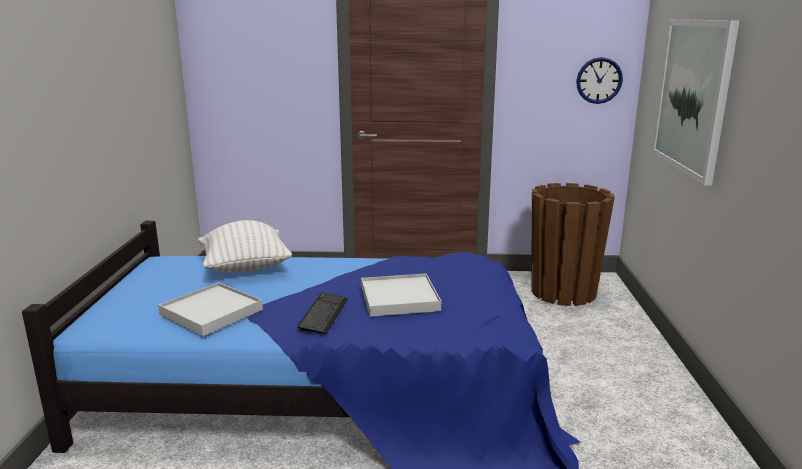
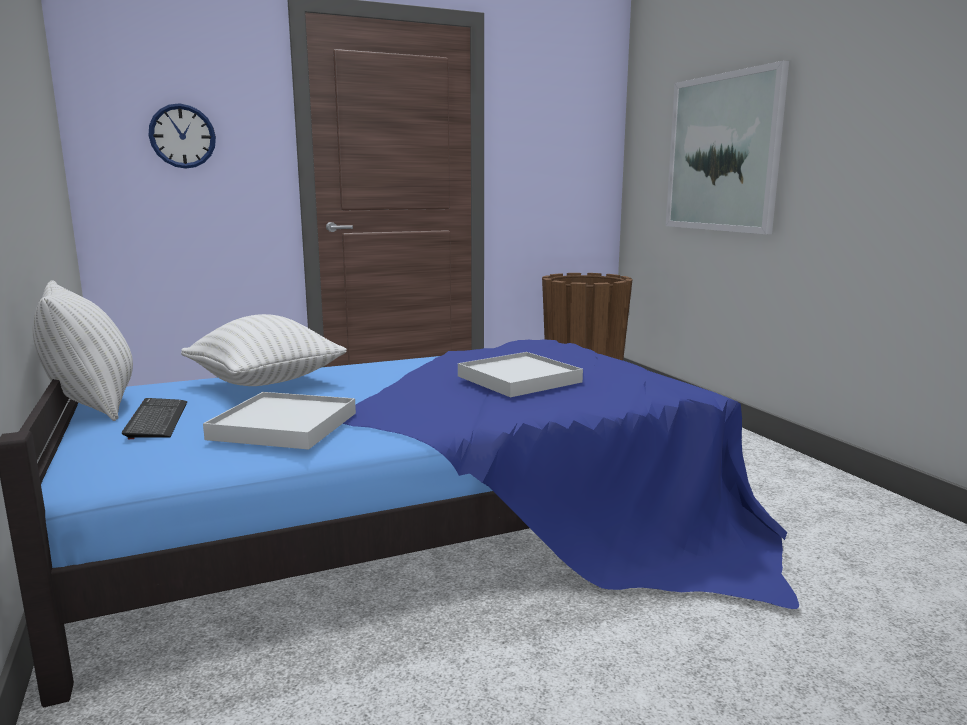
camera: 25 degrees left, 5 degrees down
keyboard [297,292,348,334] -> keyboard moved to [122,398,187,440]
wall clock [576,57,623,104] -> wall clock moved to [148,103,216,169]
none -> white pillow [33,280,133,421]

